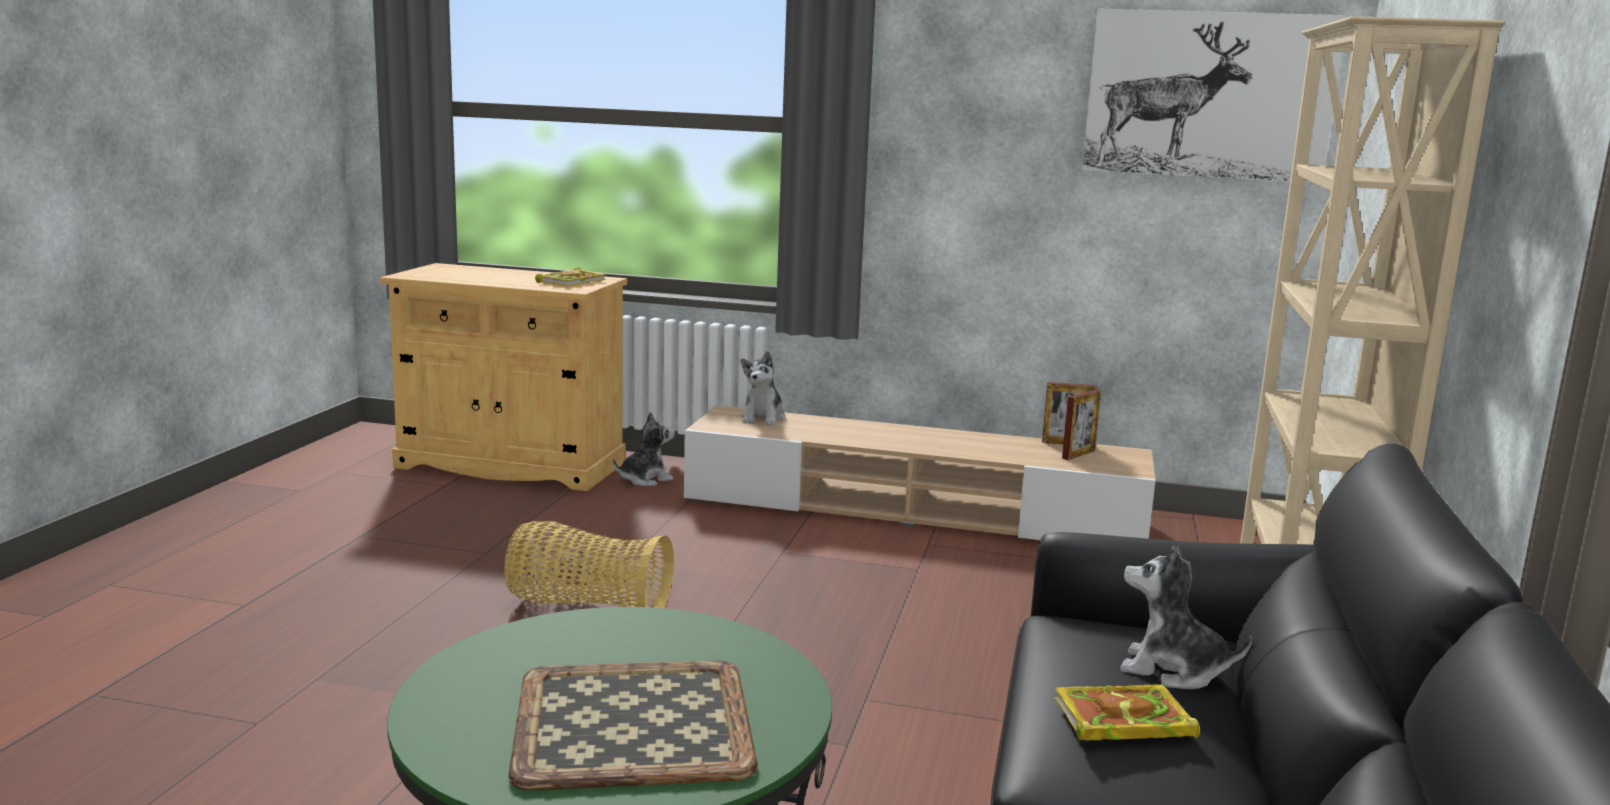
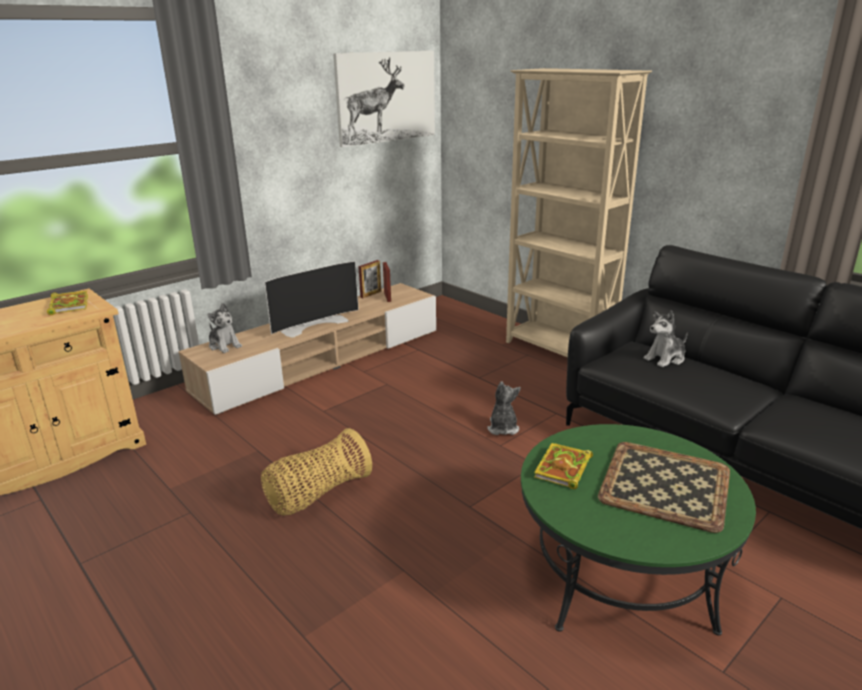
camera: 55 degrees left, 10 degrees up
plush toy [613,412,675,486] -> plush toy moved to [487,381,521,435]
book [1054,684,1200,741] -> book moved to [534,443,593,489]
none -> television [264,261,359,337]

